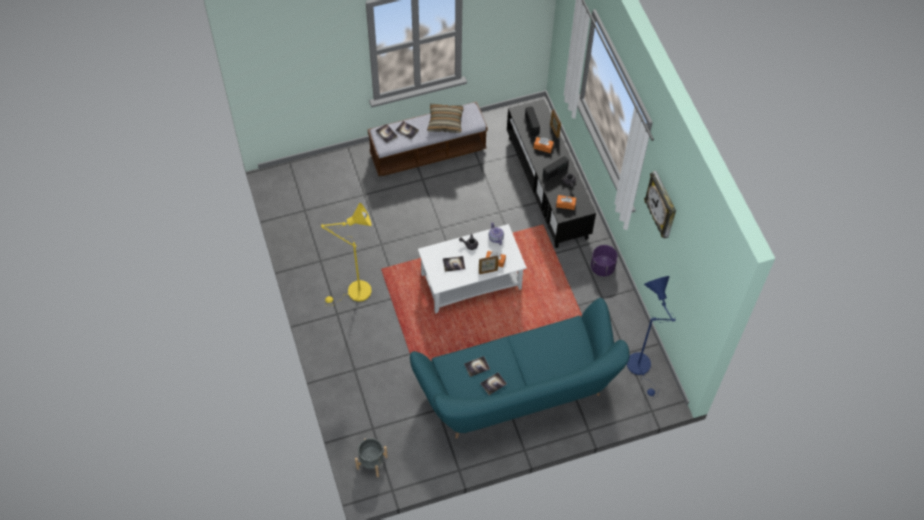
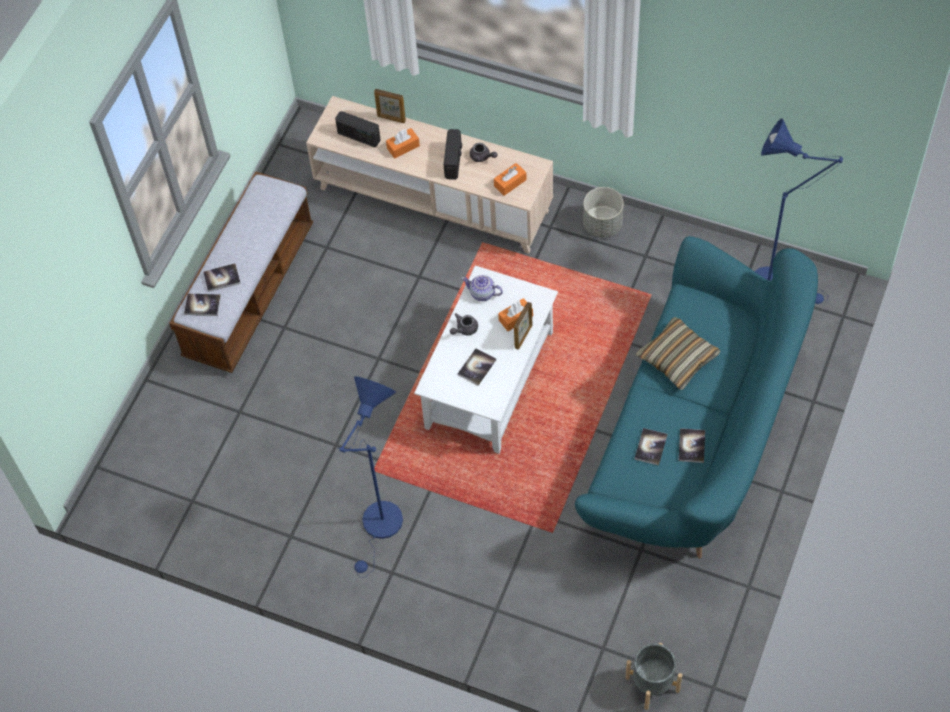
camera: 45 degrees left, 0 degrees up
yellow floor lamp [321,203,372,306] -> blue floor lamp [338,376,403,578]
pillow [427,104,464,133] -> pillow moved to [636,317,720,390]
black tv stand [507,99,596,248] -> beige tv stand [306,96,553,254]
purple planter [591,245,618,276] -> grey planter [583,187,624,237]
wall clock [644,171,676,238] -> none

